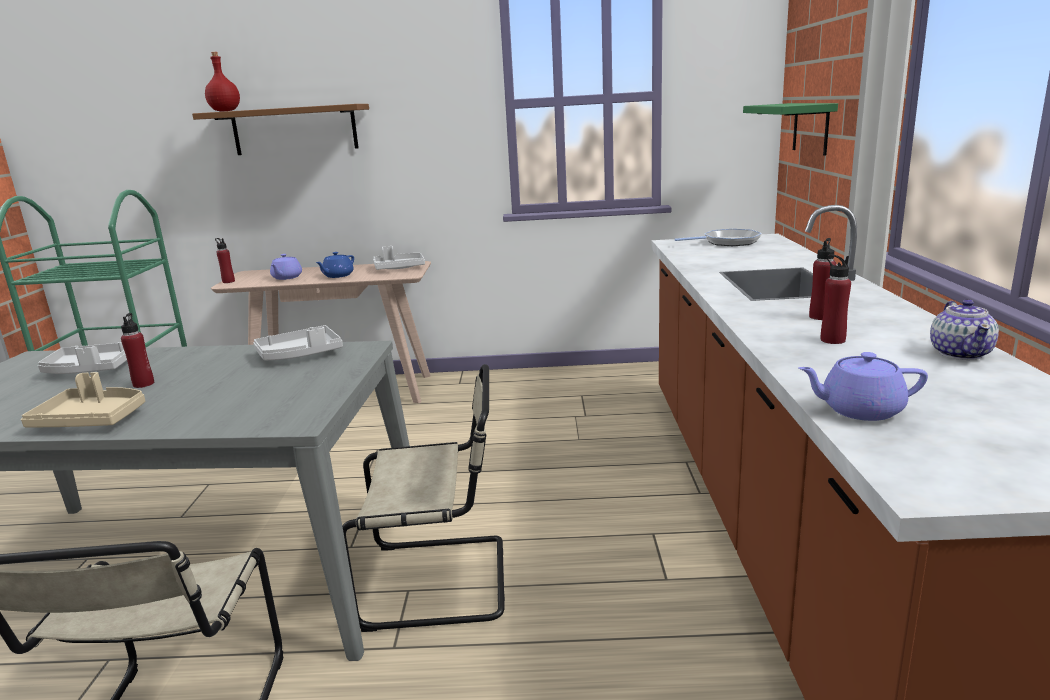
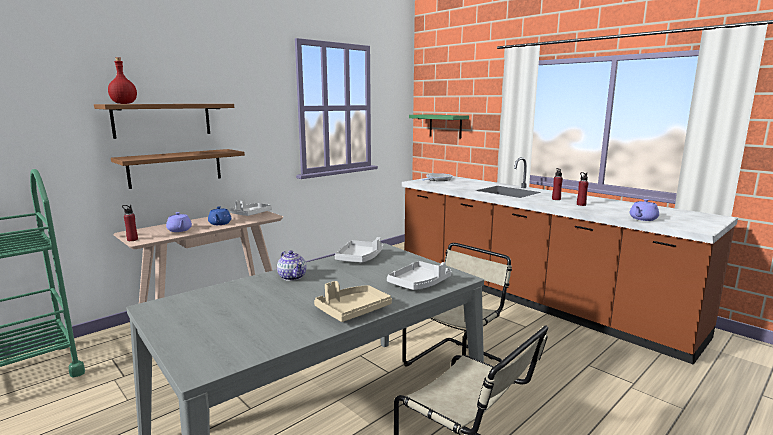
camera: 45 degrees left, 5 degrees down
grey tray [38,342,127,374] -> grey tray moved to [387,261,451,290]
red bottle [121,313,154,388] -> none
teapot [930,299,999,360] -> teapot moved to [277,250,307,281]
none -> brown shelf [111,149,245,189]

